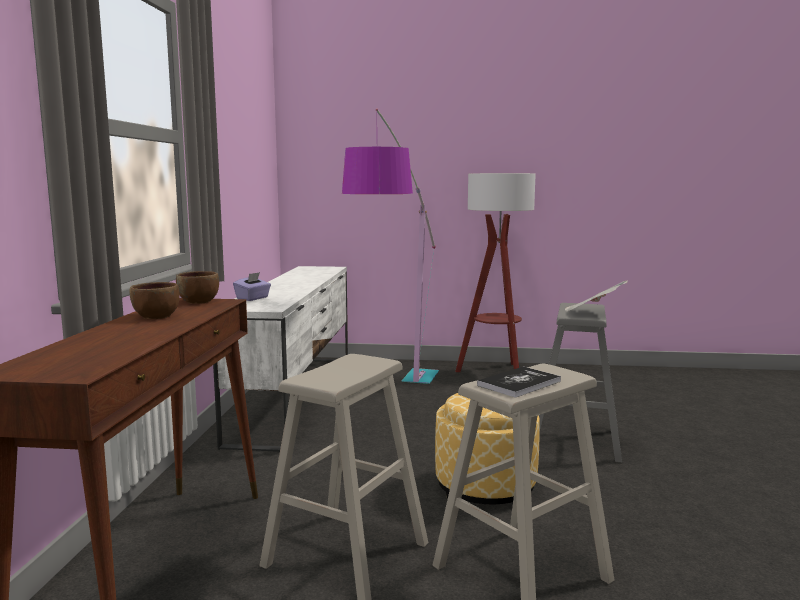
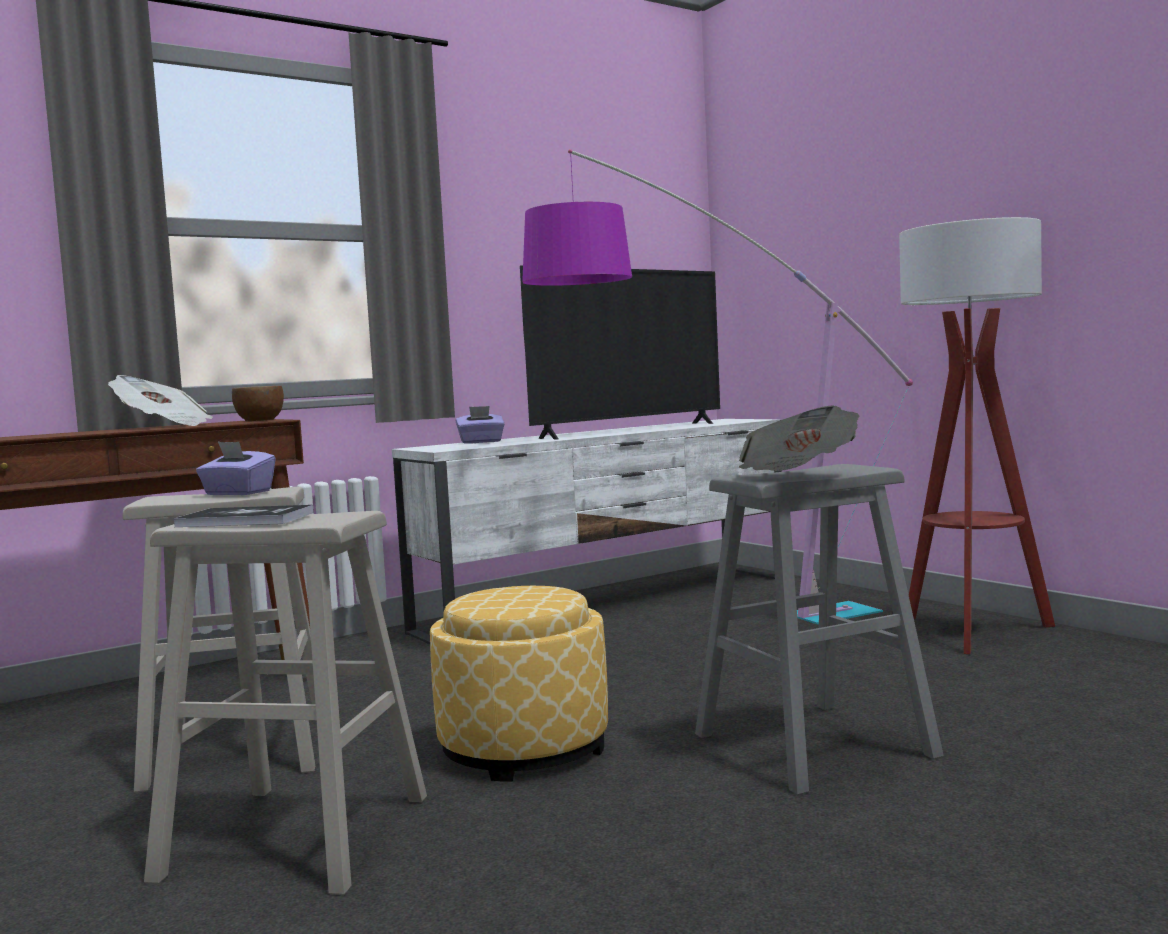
camera: 50 degrees right, 5 degrees down
brown bowl [130,282,180,319] -> newspaper [108,375,213,426]
none -> purple tissue box [196,442,276,495]
none -> television [520,265,720,439]

